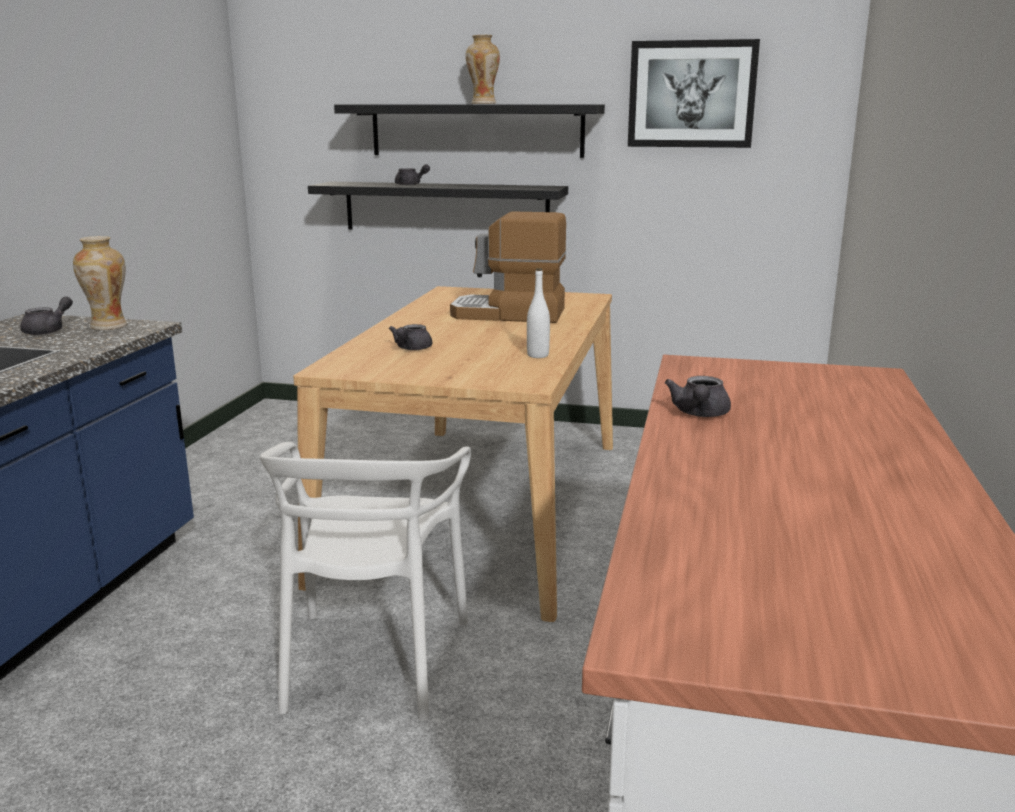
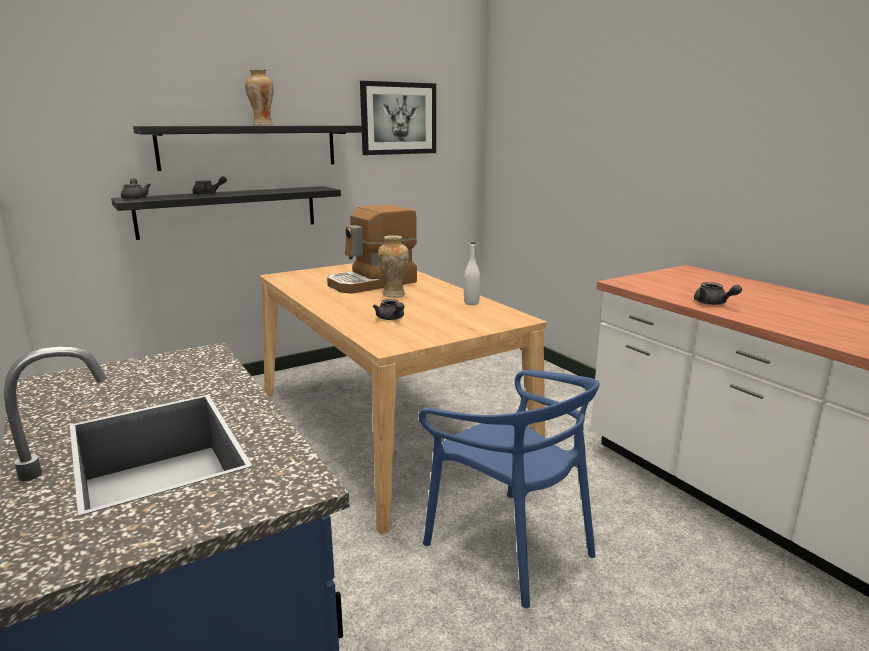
camera: 45 degrees left, 0 degrees up
grey teapot [20,296,73,335] -> grey teapot moved to [121,178,151,200]
vase [73,236,127,330] -> vase moved to [378,235,409,298]
white chair [260,442,471,721] -> blue chair [418,370,600,608]

